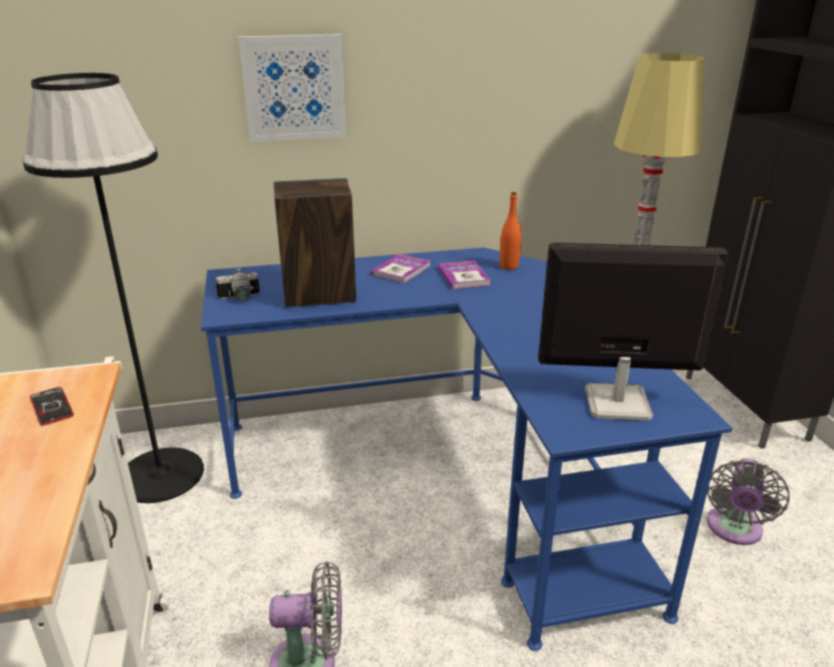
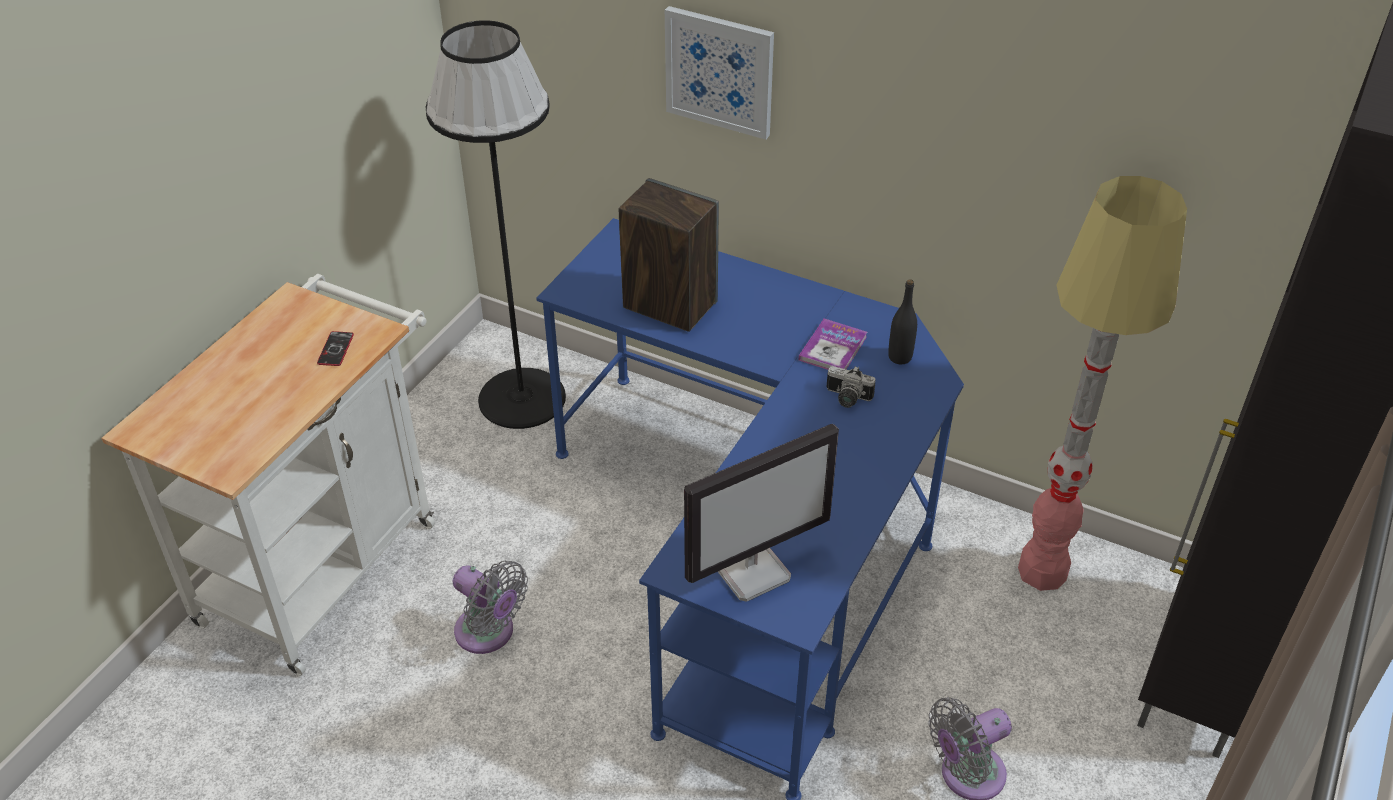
camera: 40 degrees right, 15 degrees up
camera [216,269,260,301] -> camera moved to [826,366,876,408]
book [371,254,430,283] -> none
orange bottle [500,192,521,270] -> black bottle [888,279,917,364]
monitor [538,243,729,421] -> monitor turned 105 degrees clockwise [684,424,839,602]

